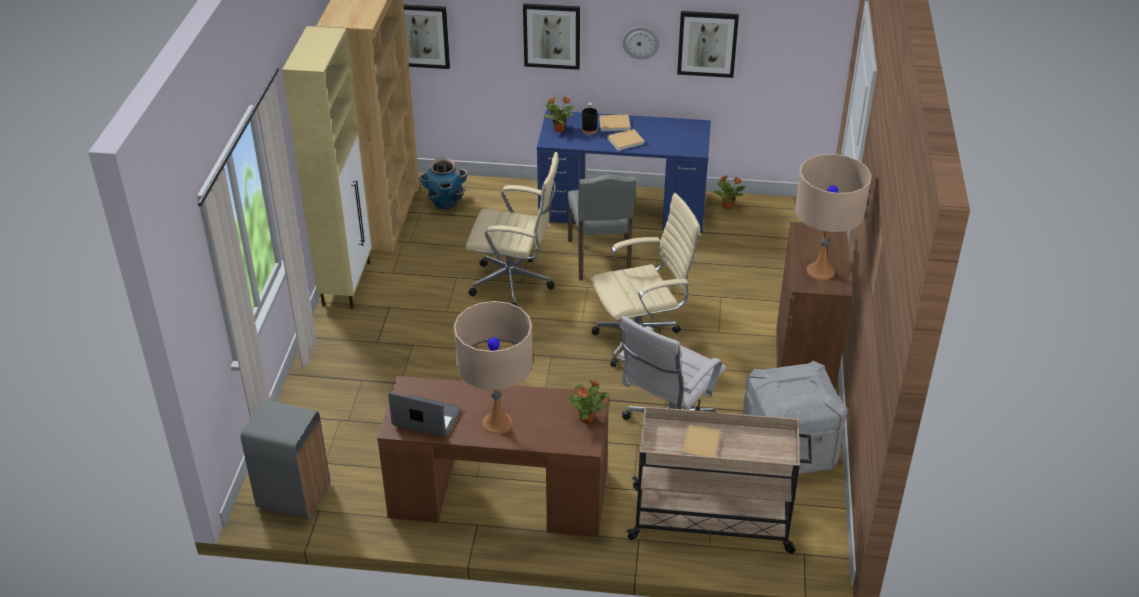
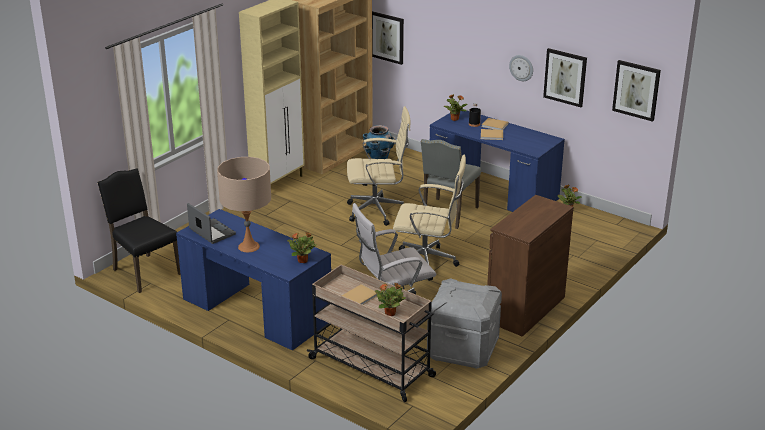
camera: 30 degrees right, 10 degrees down
grey trash can [241,399,330,519] -> black chair [97,168,181,293]
brown desk [377,376,609,537] -> blue desk [176,209,331,351]
beige office chair [466,152,559,306] -> beige office chair turned 45 degrees counterclockwise [347,106,410,226]
picture [523,3,580,70] -> picture moved to [612,60,661,122]
beige table lamp [795,154,872,280] -> none
none -> potted plant [375,283,406,316]

